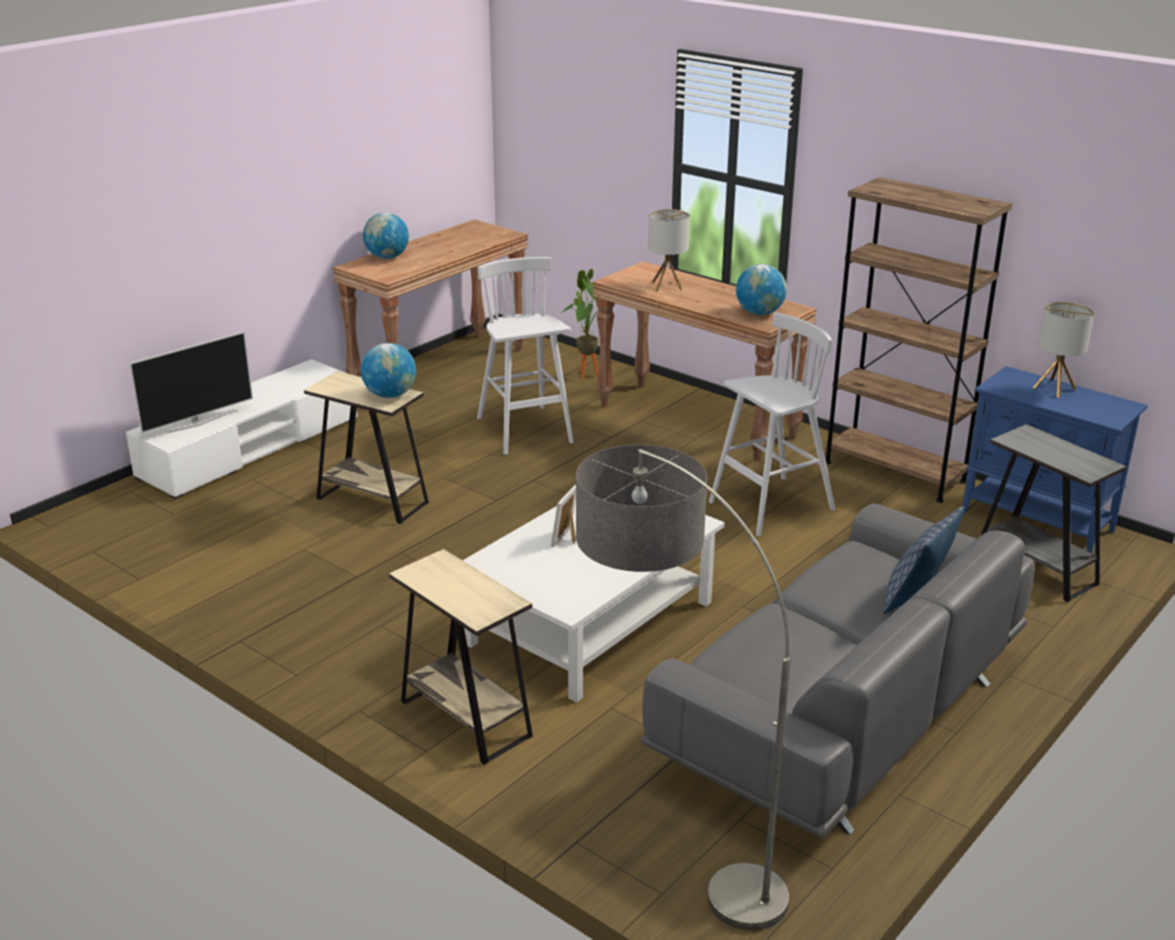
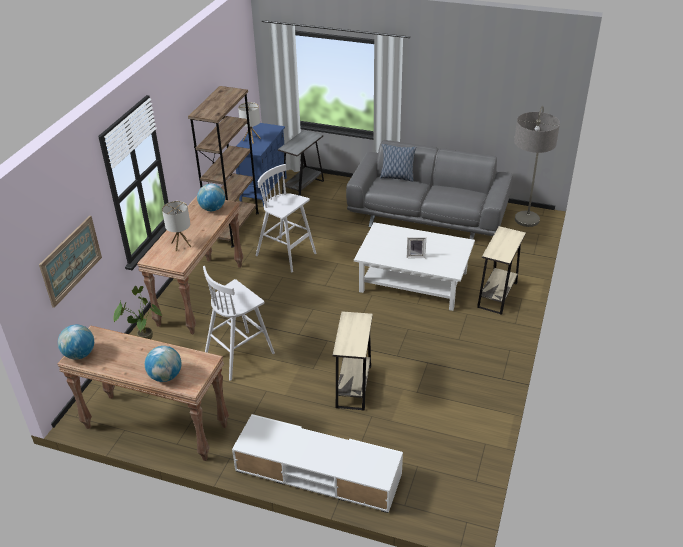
camera: 110 degrees left, 10 degrees up
television [129,332,253,433] -> none
globe [361,343,416,398] -> globe moved to [58,325,94,359]
none -> picture [39,216,102,308]

